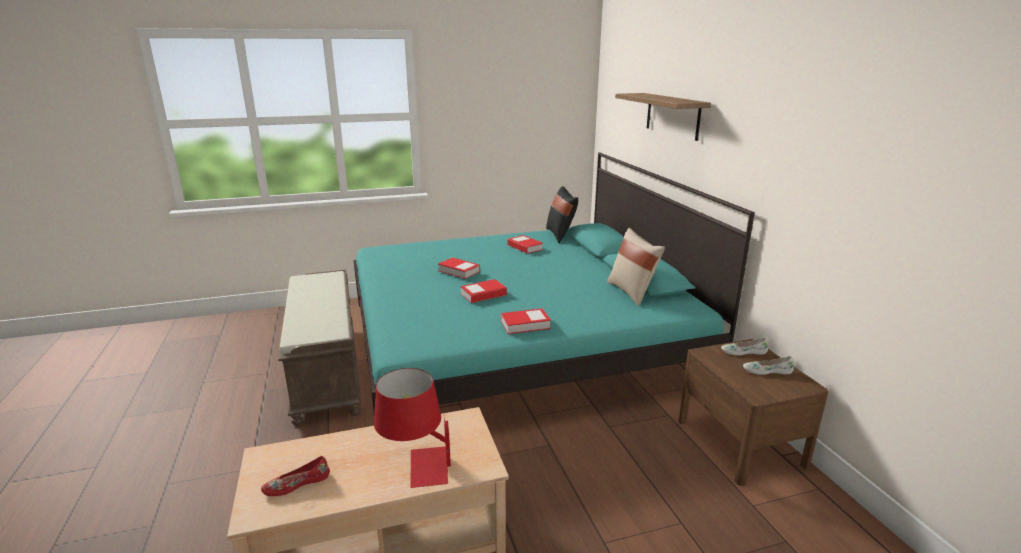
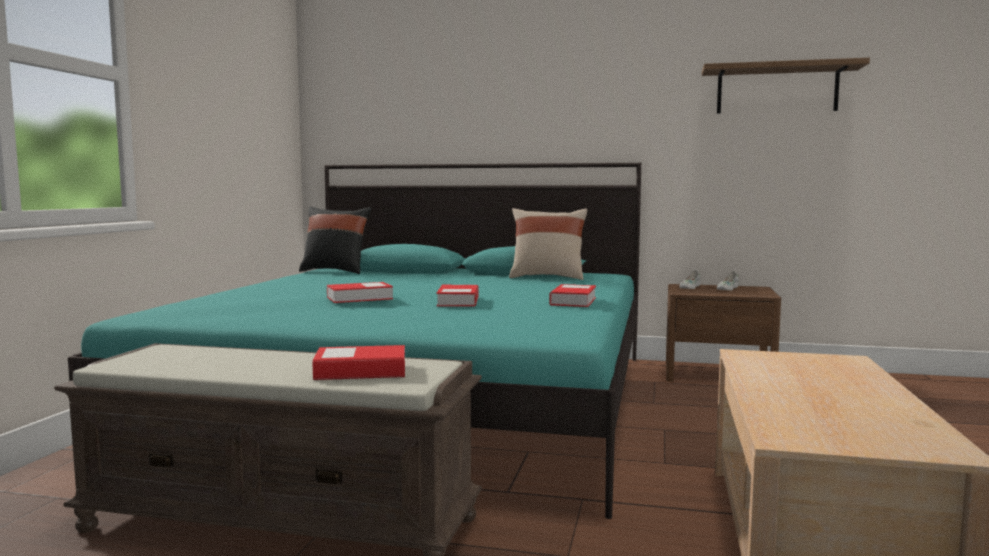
camera: 60 degrees left, 15 degrees down
red shoe [261,456,330,496] -> none
red table lamp [374,368,451,488] -> none
book [507,235,543,254] -> book moved to [312,345,405,380]
shelf [615,93,711,141] -> shelf moved to [702,58,870,114]

